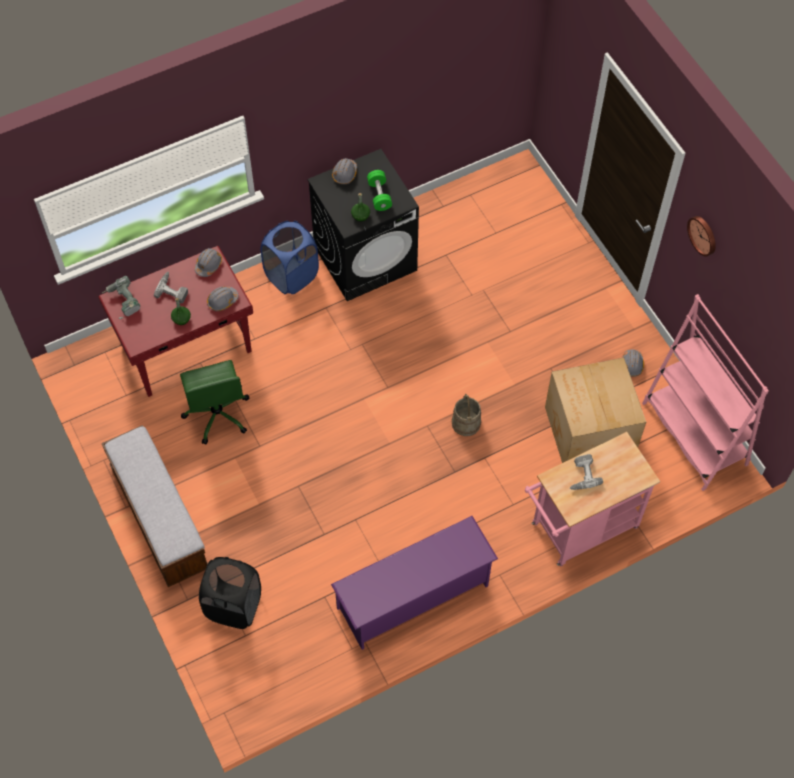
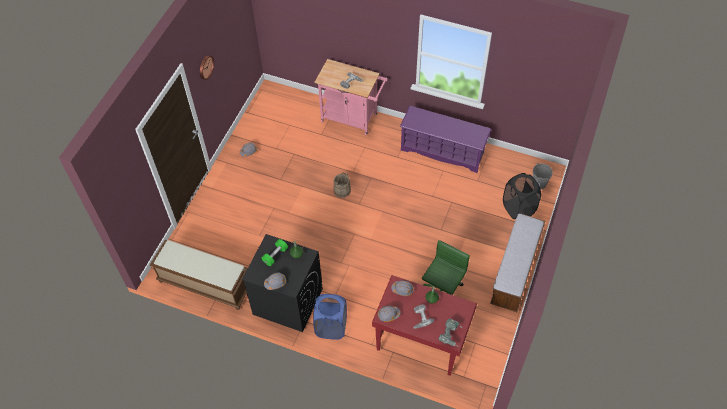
camera: 130 degrees left, 5 degrees down
cardboard box [545,357,646,463] -> none
pink bookcase [642,294,769,491] -> none
none -> brown bench [150,240,248,310]
none -> grey bucket [533,163,553,189]

